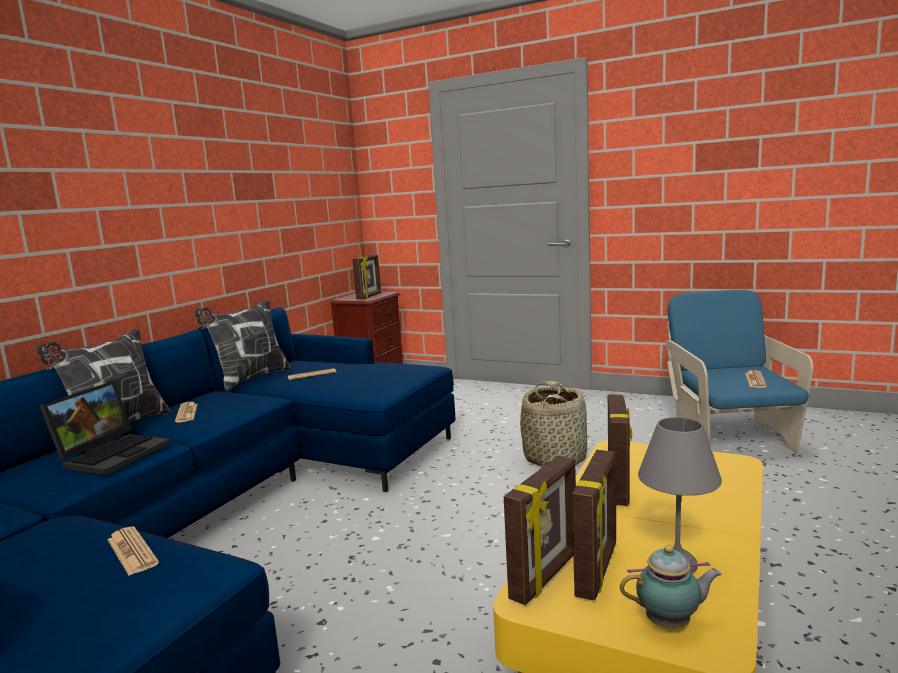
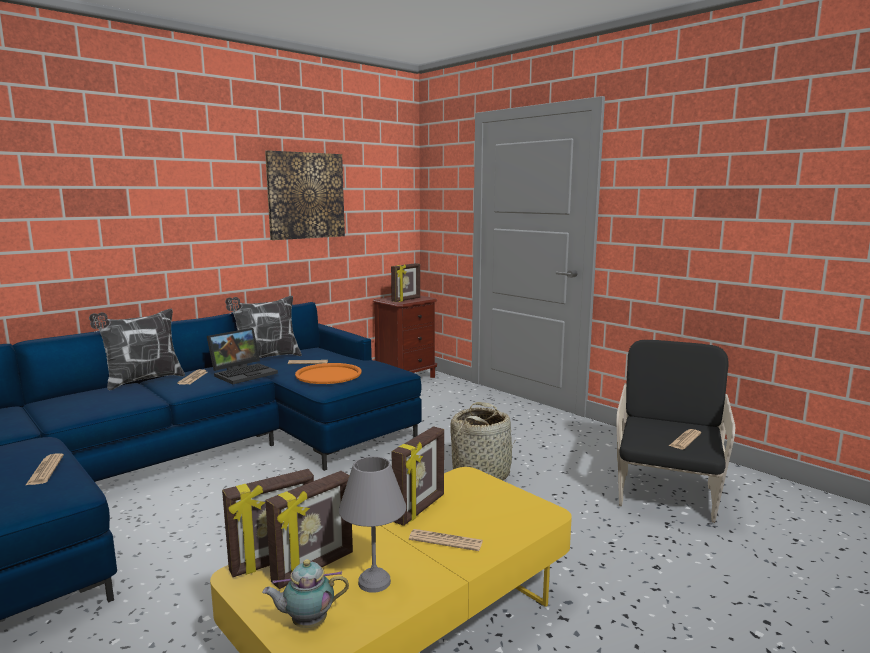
camera: 20 degrees right, 0 degrees up
laptop [39,381,171,475] -> laptop moved to [207,328,278,384]
teapot [620,545,722,629] -> teapot turned 150 degrees clockwise [262,559,349,628]
blue armchair [666,290,813,453] -> black armchair [617,340,735,523]
none -> picture [265,150,345,240]
none -> orange tray [295,363,362,384]
none -> newspaper [409,529,483,551]

